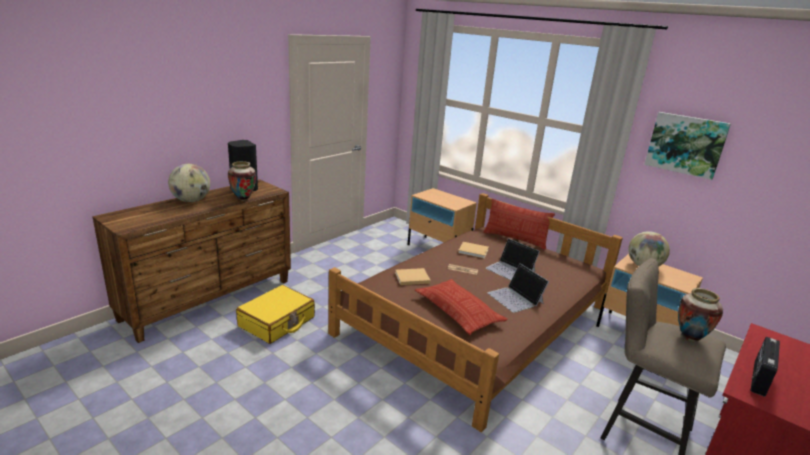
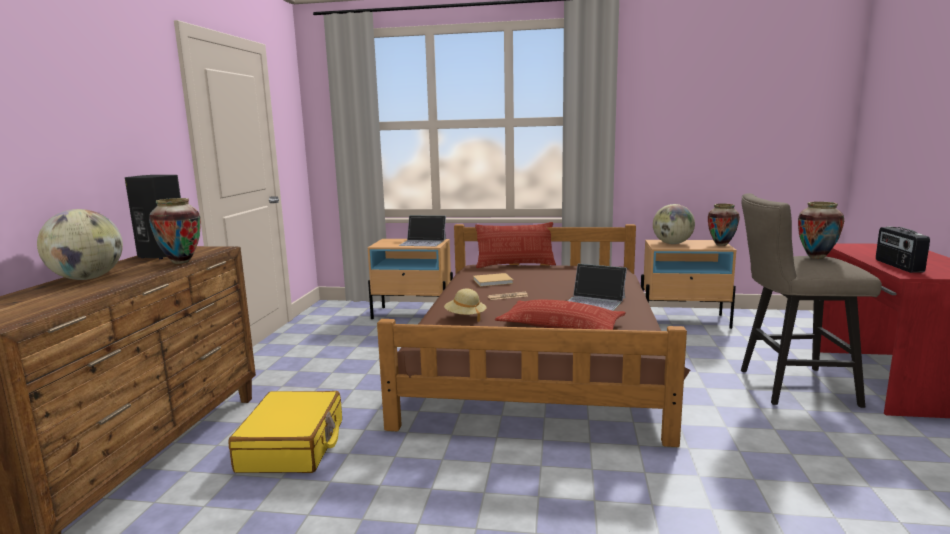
camera: 30 degrees left, 10 degrees down
beige book [395,268,431,285] -> beige hat [444,288,487,322]
laptop [486,238,540,280] -> laptop moved to [399,215,446,247]
picture [644,112,731,180] -> none
none -> vase [708,204,740,246]

